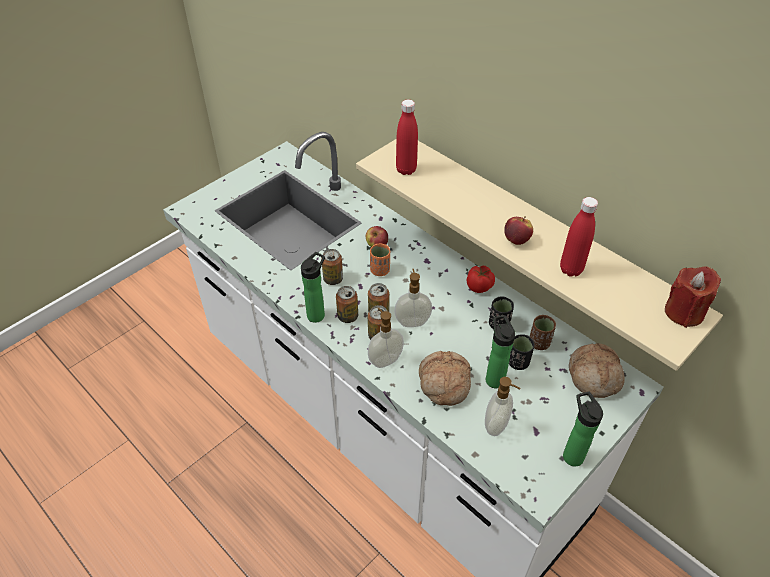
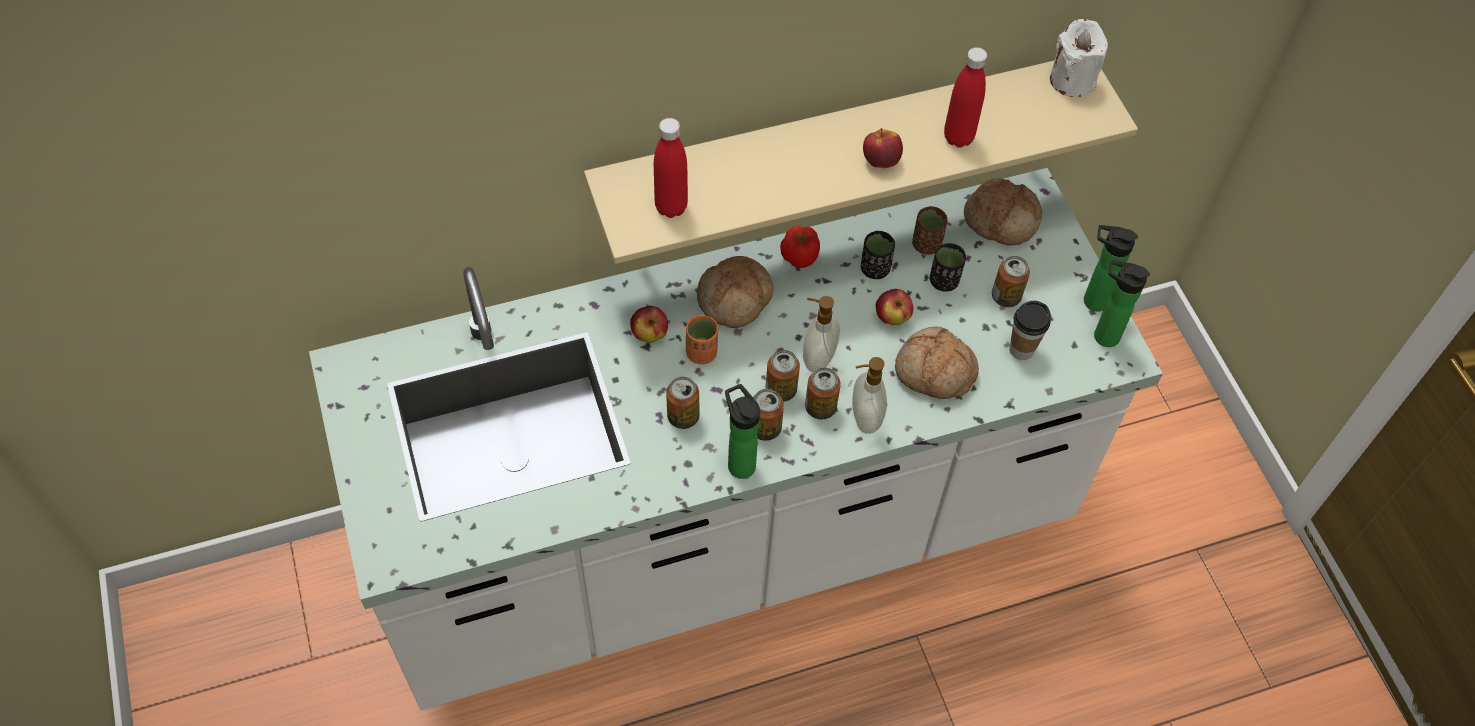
camera: 65 degrees left, 10 degrees up
soap dispenser [485,377,520,436] -> cup [1009,301,1051,360]
bottle [486,315,515,388] -> bottle moved to [1094,260,1150,347]
red candle [665,267,721,328] -> white candle [1050,19,1108,97]
none -> bread [697,256,774,328]
none -> apple [876,289,913,325]
none -> can [992,256,1030,307]

